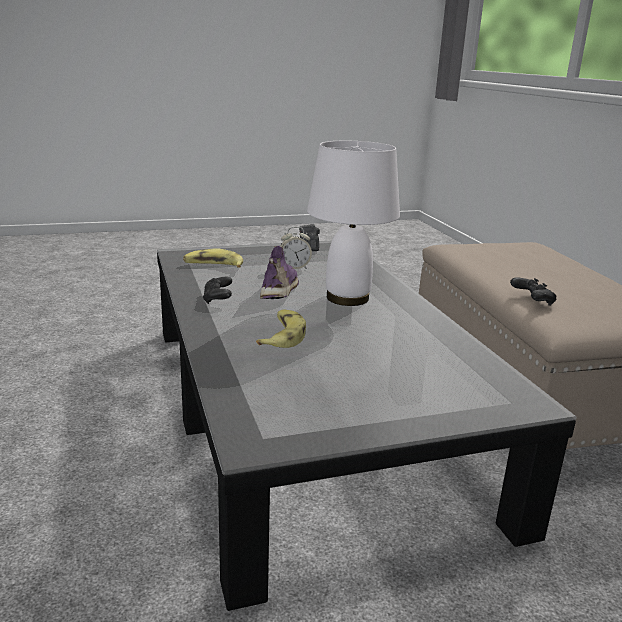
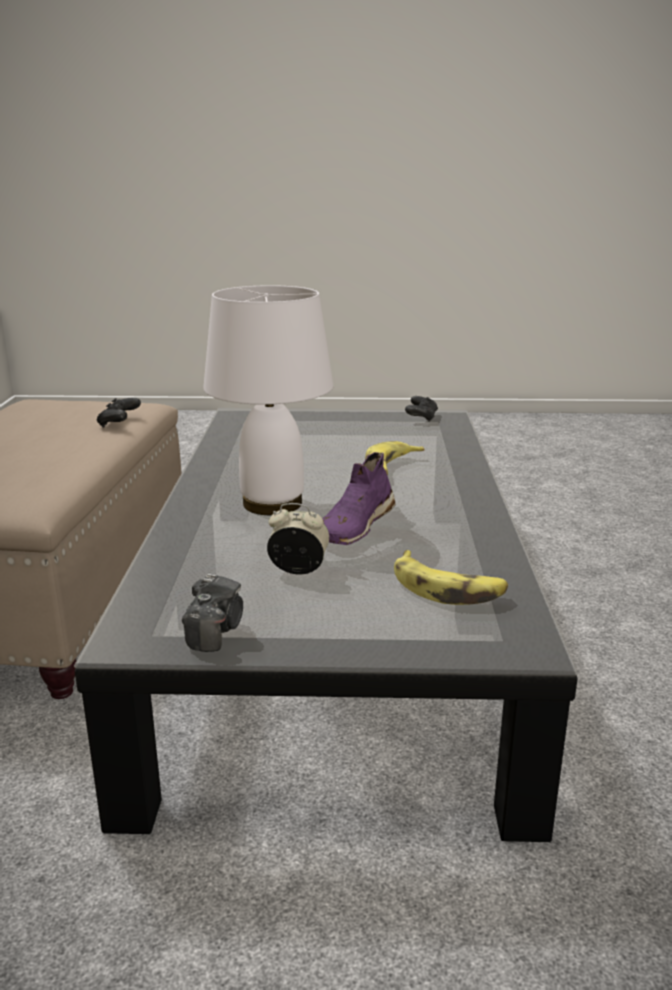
camera: 160 degrees left, 0 degrees up
black game controller [203,276,232,304] -> black game controller moved to [405,396,438,422]

